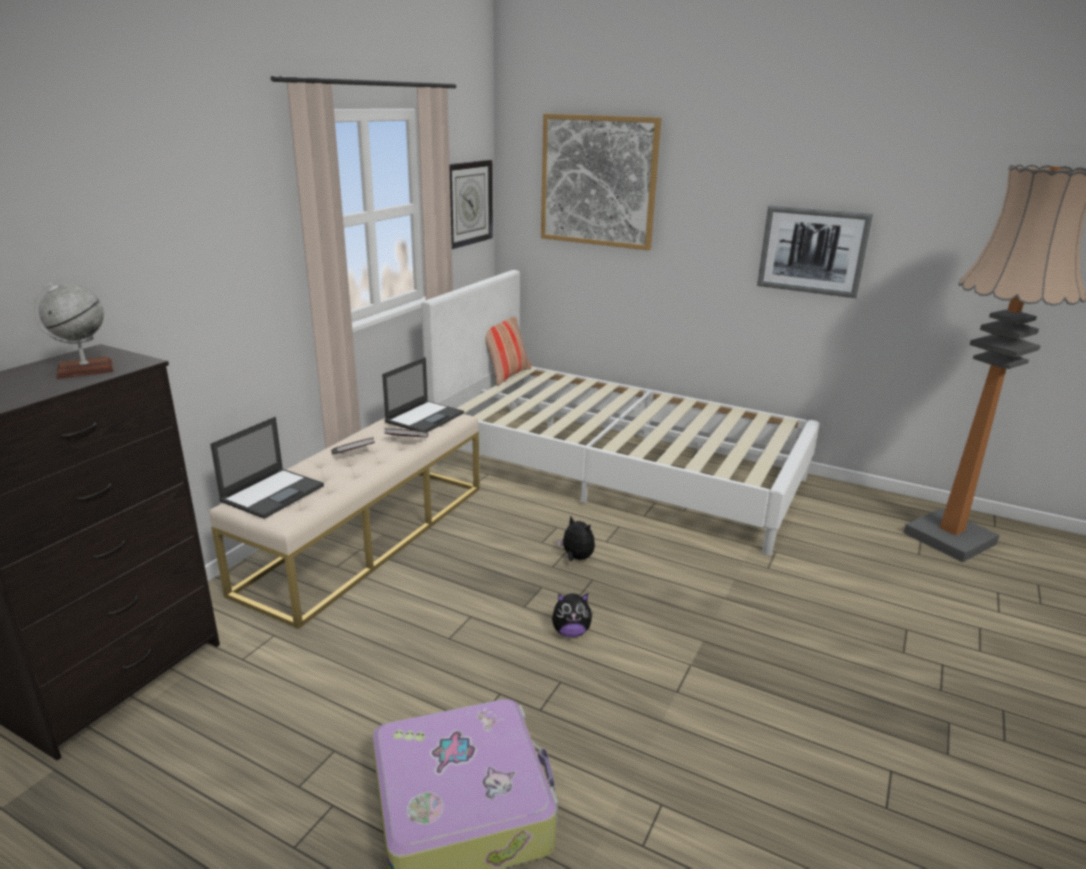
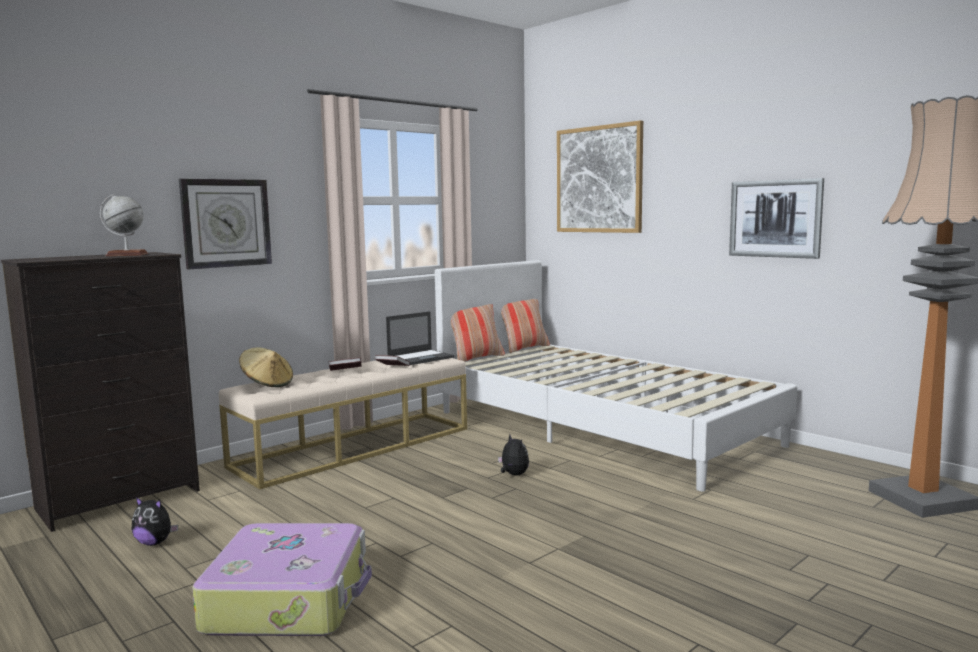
camera: 20 degrees right, 15 degrees down
laptop [210,417,324,519] -> beige hat [239,348,293,387]
wall clock [449,160,493,249] -> wall clock moved to [179,179,272,269]
plush toy [552,593,593,637] -> plush toy moved to [131,497,178,546]
none -> pillow [451,304,505,362]

